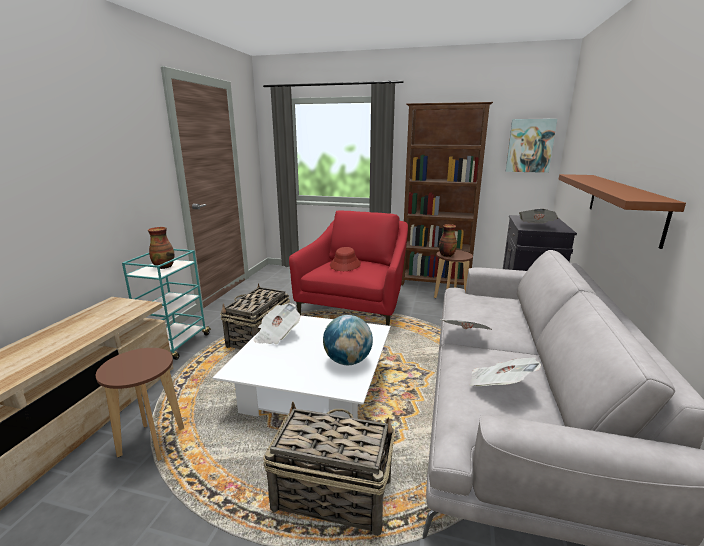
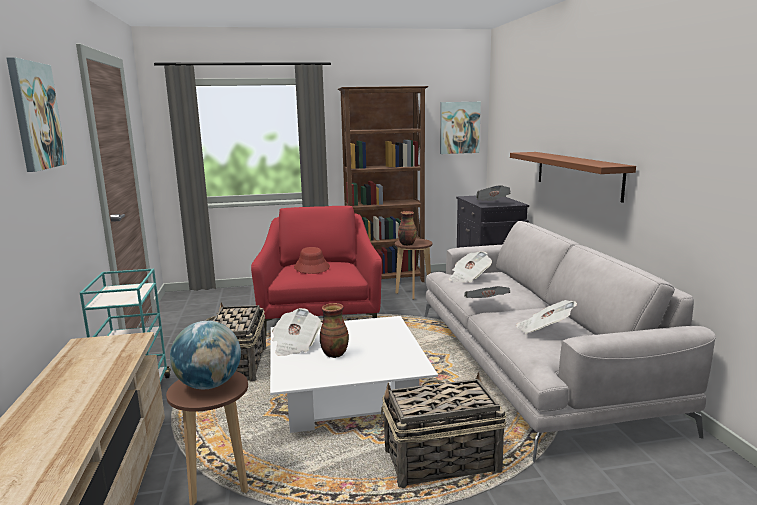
camera: 25 degrees left, 5 degrees down
vase [148,227,174,269] -> vase moved to [320,303,349,358]
globe [323,315,373,365] -> globe moved to [170,321,241,389]
none -> picture [6,57,67,172]
none -> newspaper [449,251,492,282]

